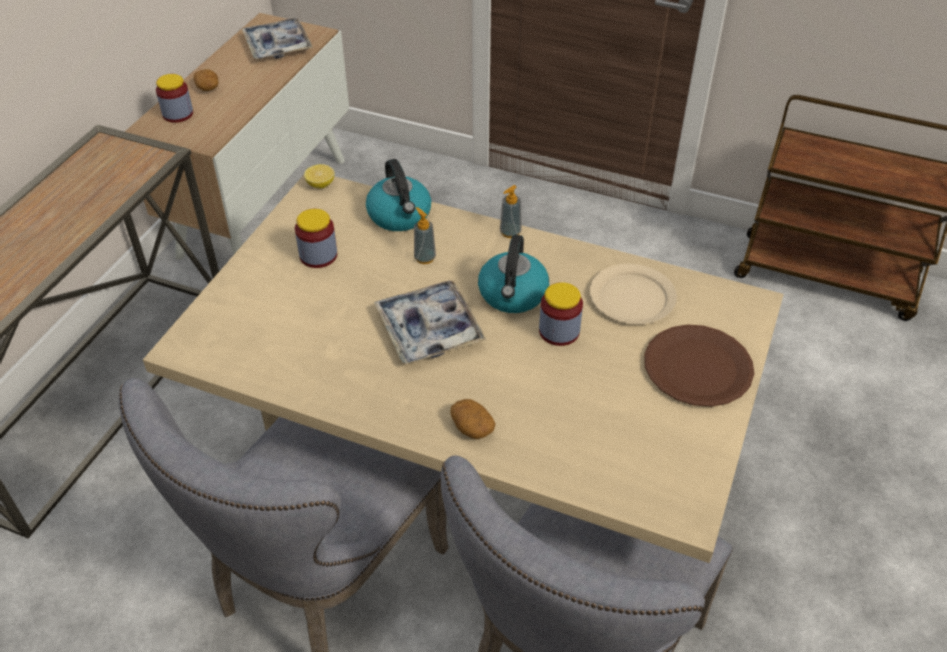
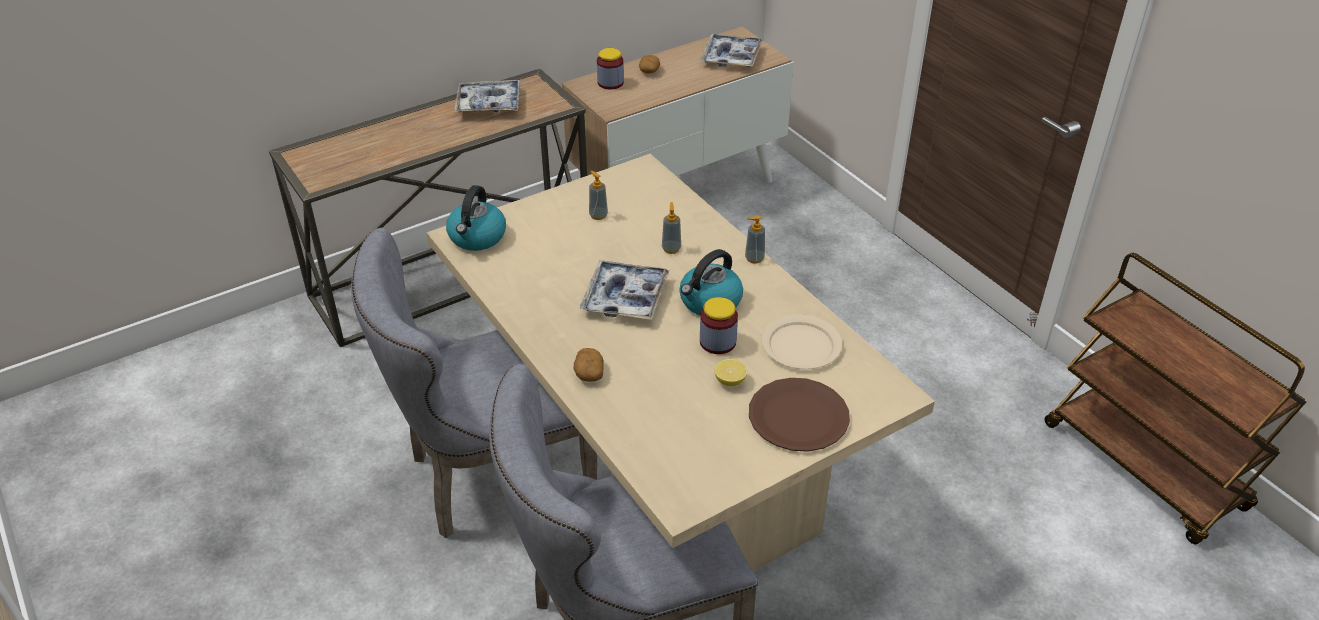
camera: 35 degrees right, 5 degrees down
jar [295,209,337,268] -> soap dispenser [589,171,608,220]
lemon [304,164,335,188] -> lemon moved to [714,359,747,386]
kettle [366,159,431,231] -> kettle moved to [446,185,506,251]
none -> tray [454,80,521,113]

